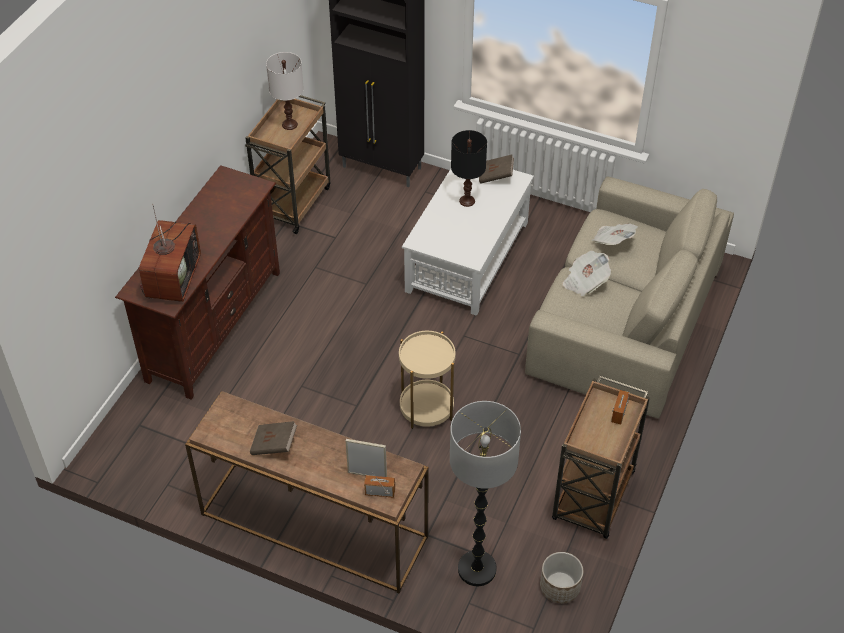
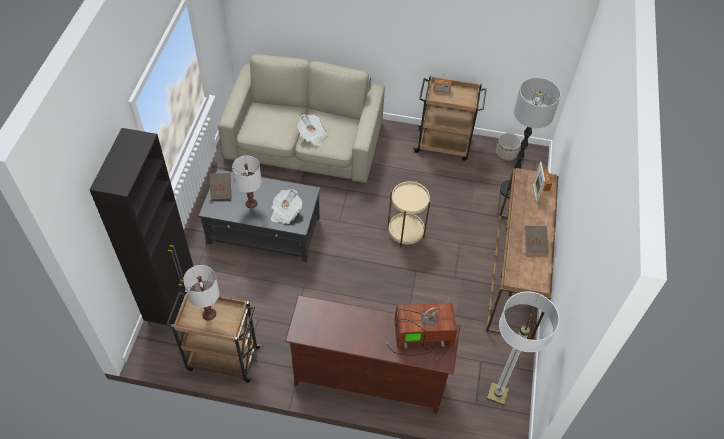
camera: 105 degrees left, 5 degrees up
white coffee table [402,169,534,316] -> black coffee table [199,169,320,262]
black table lamp [451,130,487,207] -> white table lamp [232,156,262,208]
newspaper [592,223,638,245] -> newspaper moved to [271,189,302,224]
none -> floor lamp [487,292,559,405]

